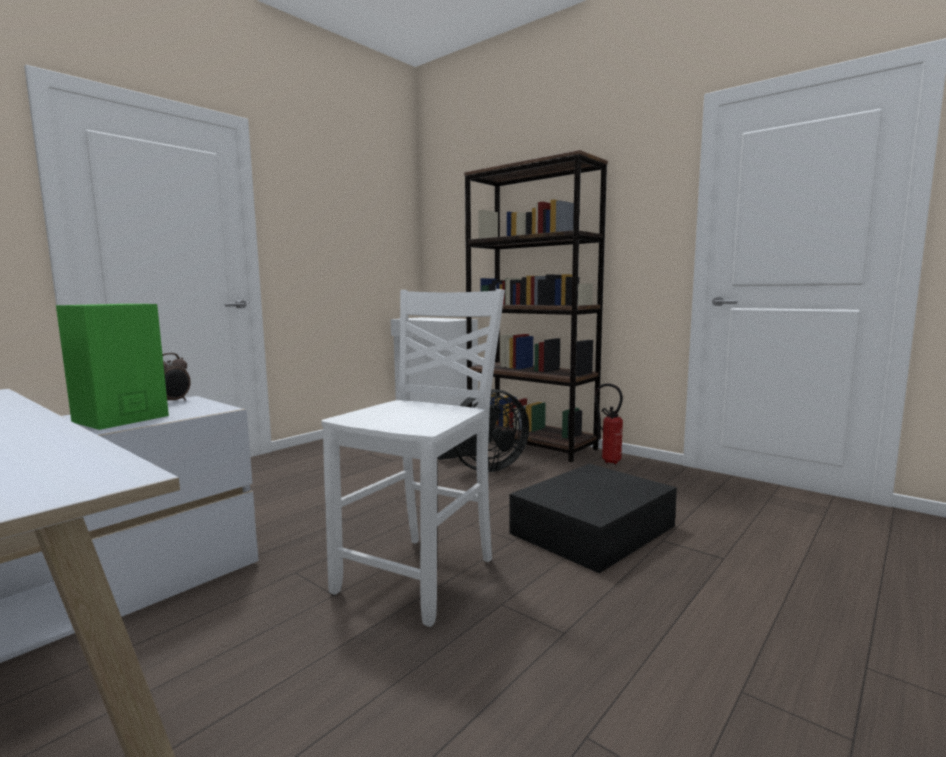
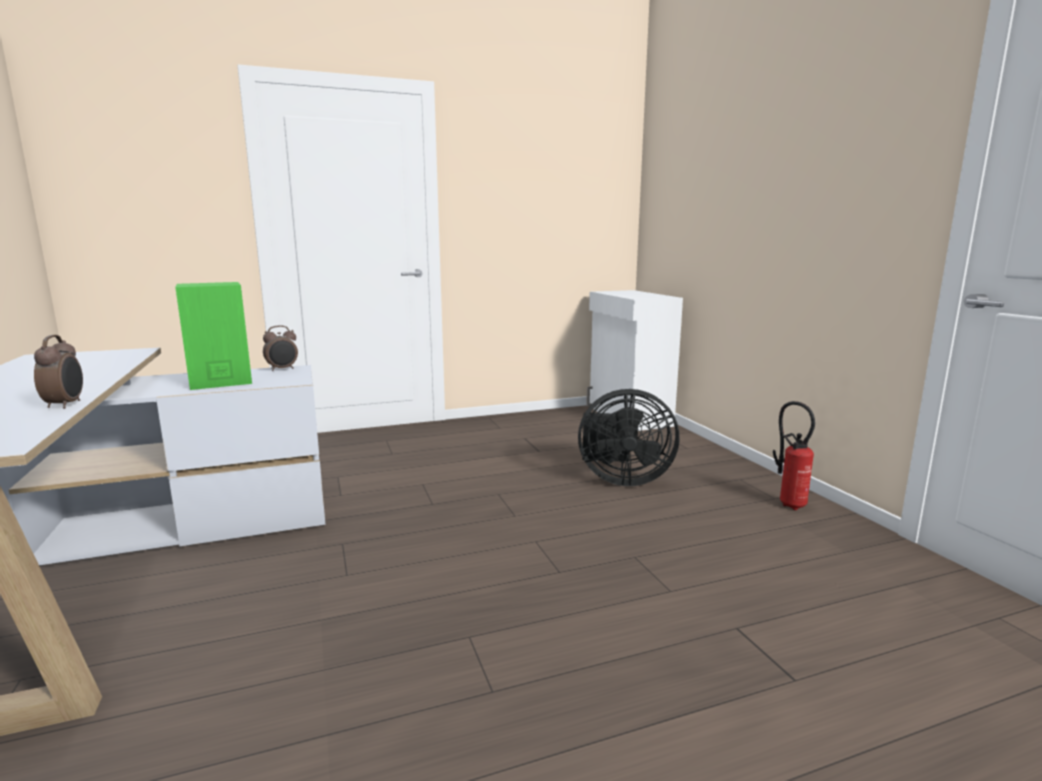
camera: 30 degrees right, 5 degrees up
white chair [321,289,505,627] -> none
brown bookcase [464,150,608,462] -> none
black storage box [509,464,677,573] -> none
none -> alarm clock [34,335,83,409]

